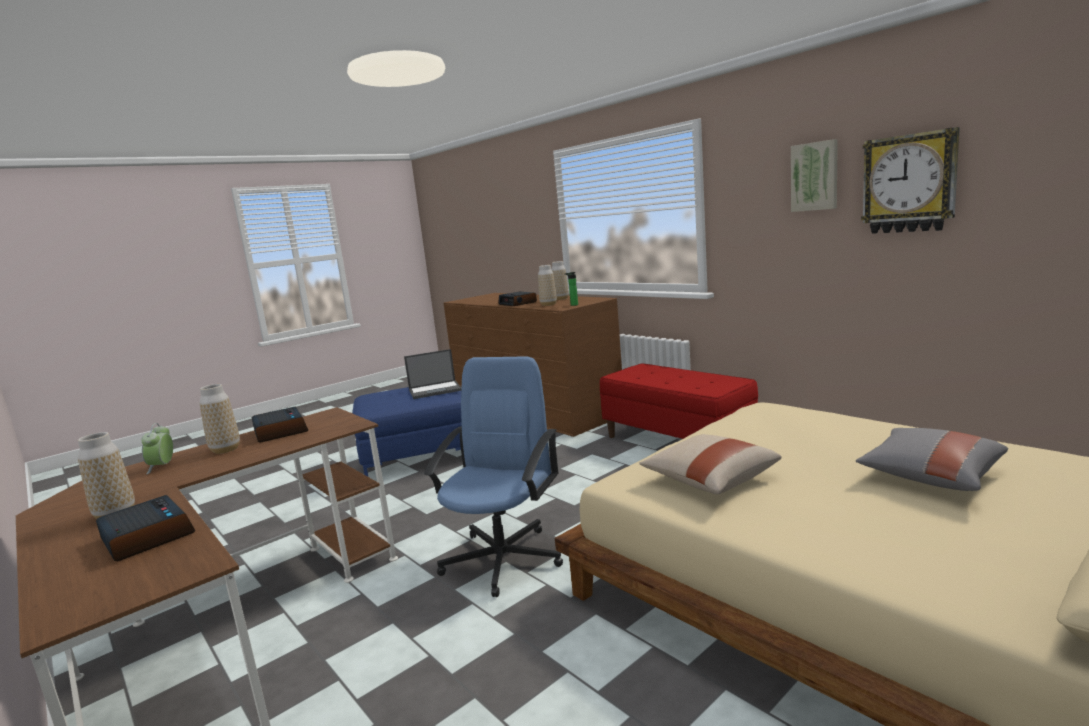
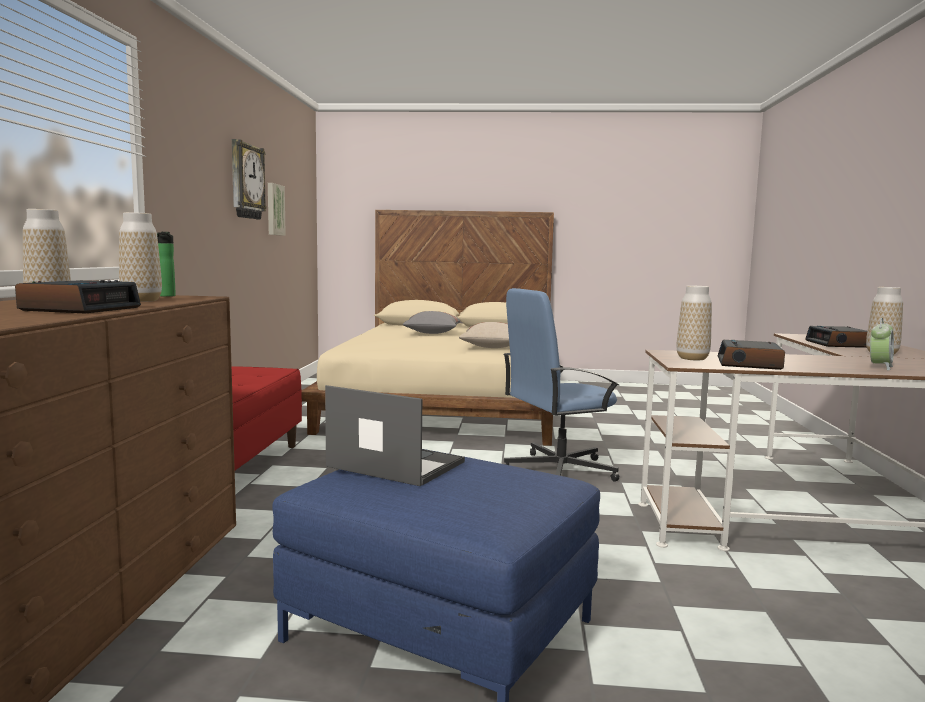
camera: 135 degrees left, 5 degrees down
vase [200,384,240,454] -> vase moved to [677,286,712,360]
picture [791,139,838,212] -> picture moved to [268,183,286,236]

